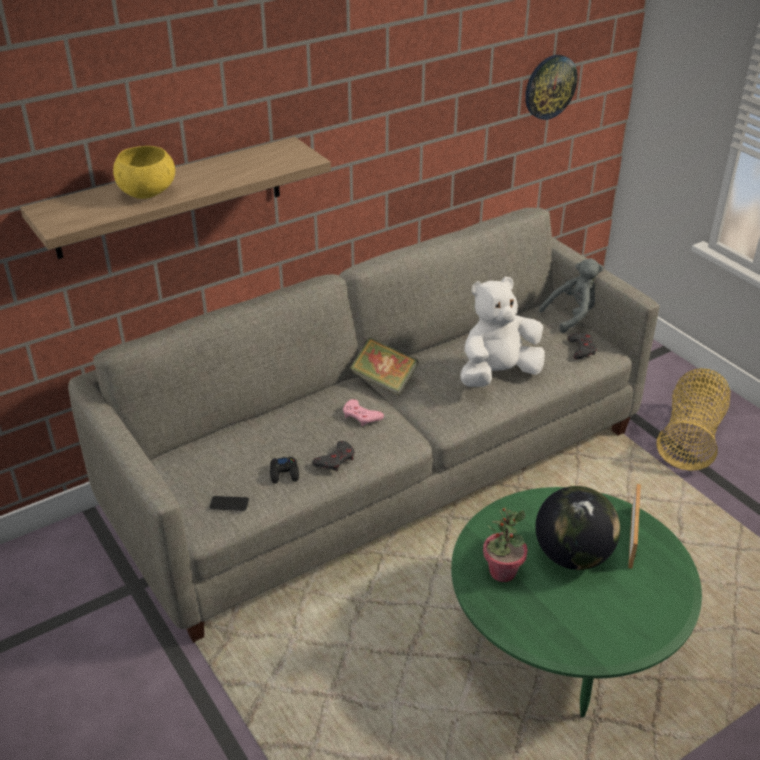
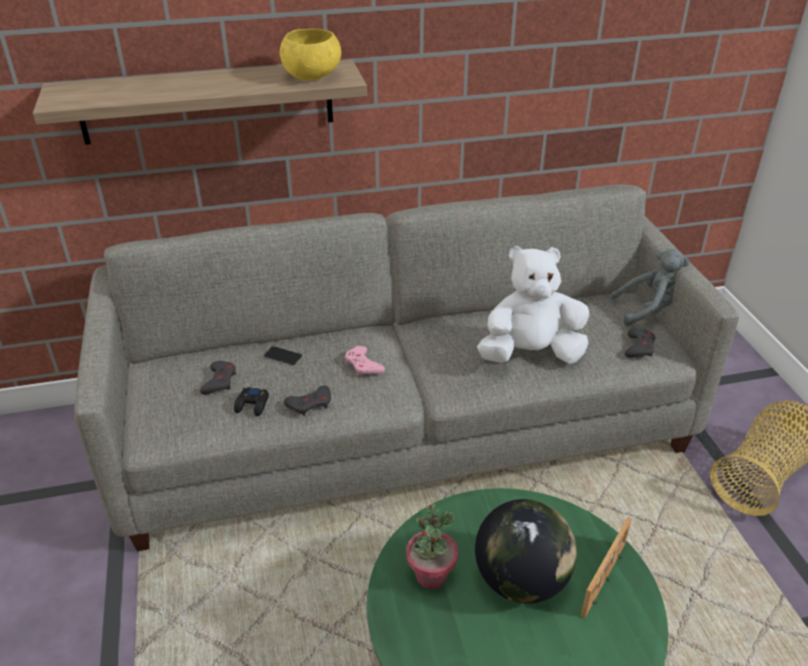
camera: 20 degrees right, 0 degrees up
yellow bowl [113,146,175,199] -> yellow bowl moved to [280,29,341,81]
phone [209,496,249,511] -> phone moved to [264,346,302,365]
book [350,337,419,396] -> none
wall clock [525,55,578,120] -> none
none -> grey game controller [200,361,236,395]

